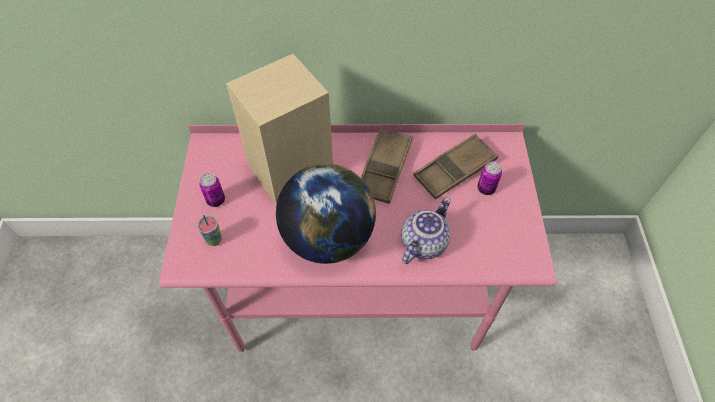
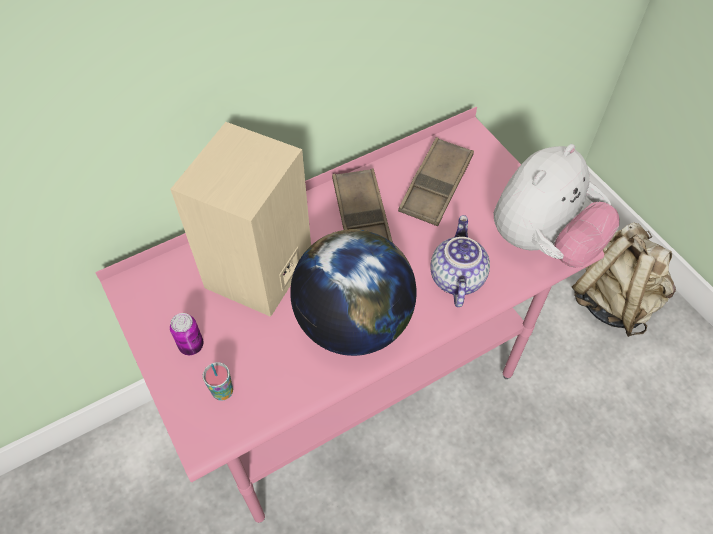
camera: 30 degrees left, 0 degrees up
can [477,162,502,195] -> none
none -> plush toy [493,144,620,268]
none -> beige backpack [572,223,676,337]

